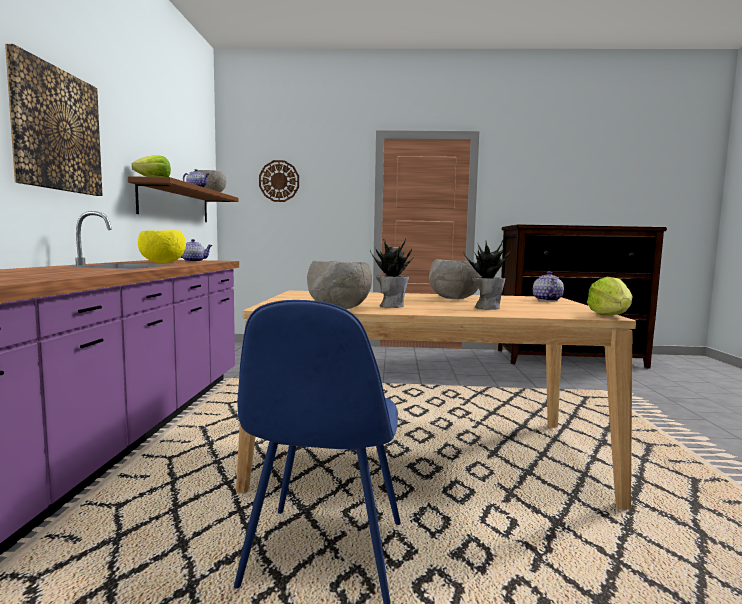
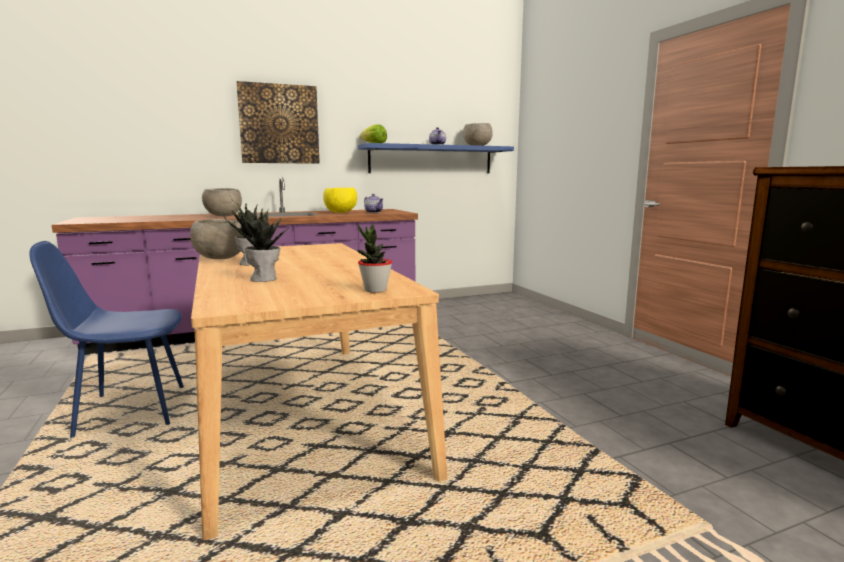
camera: 65 degrees right, 5 degrees up
brown shelf [128,176,239,222] -> blue shelf [358,143,514,173]
wall clock [259,160,299,202] -> none
grey bowl [429,259,482,299] -> grey bowl moved to [202,188,242,216]
teapot [533,271,564,301] -> potted plant [357,225,392,293]
lettuce [587,277,632,316] -> none

